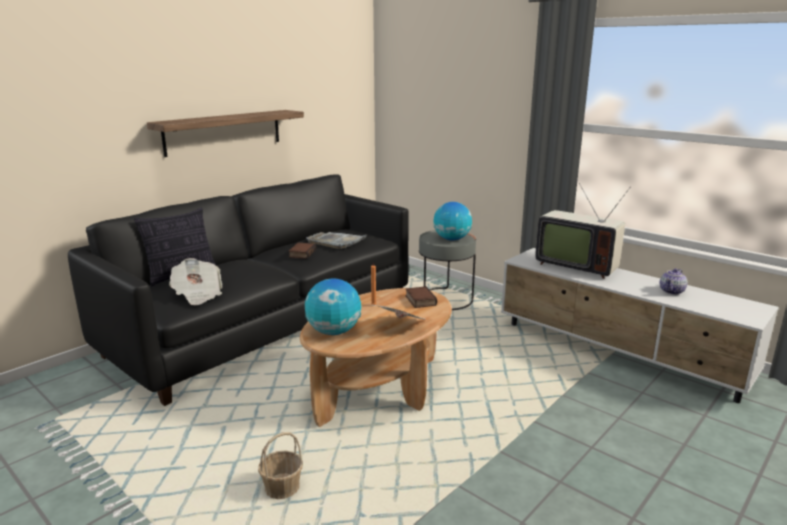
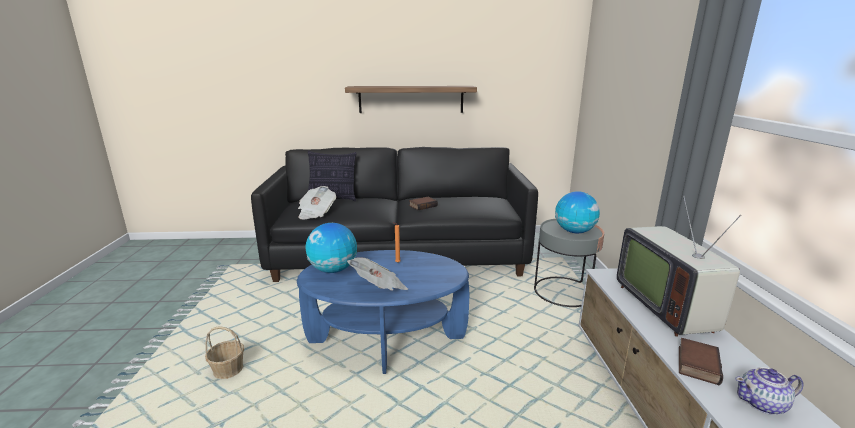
camera: 45 degrees right, 0 degrees up
brown coffee table [300,288,452,427] -> blue coffee table [297,250,469,374]
grey tray [306,232,366,249] -> none
book [405,286,437,308] -> book moved to [679,338,723,385]

